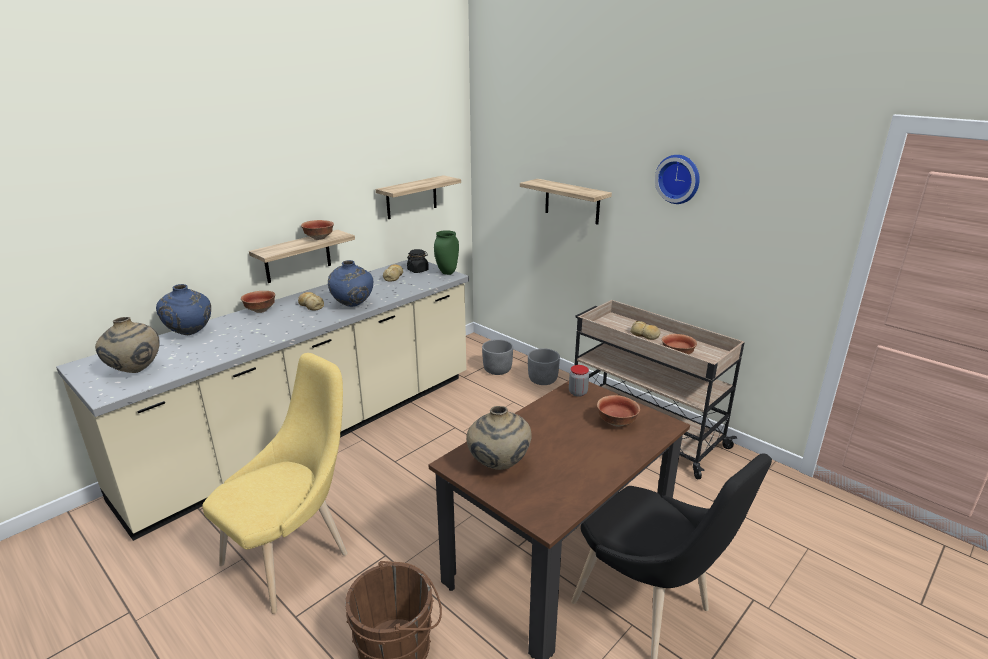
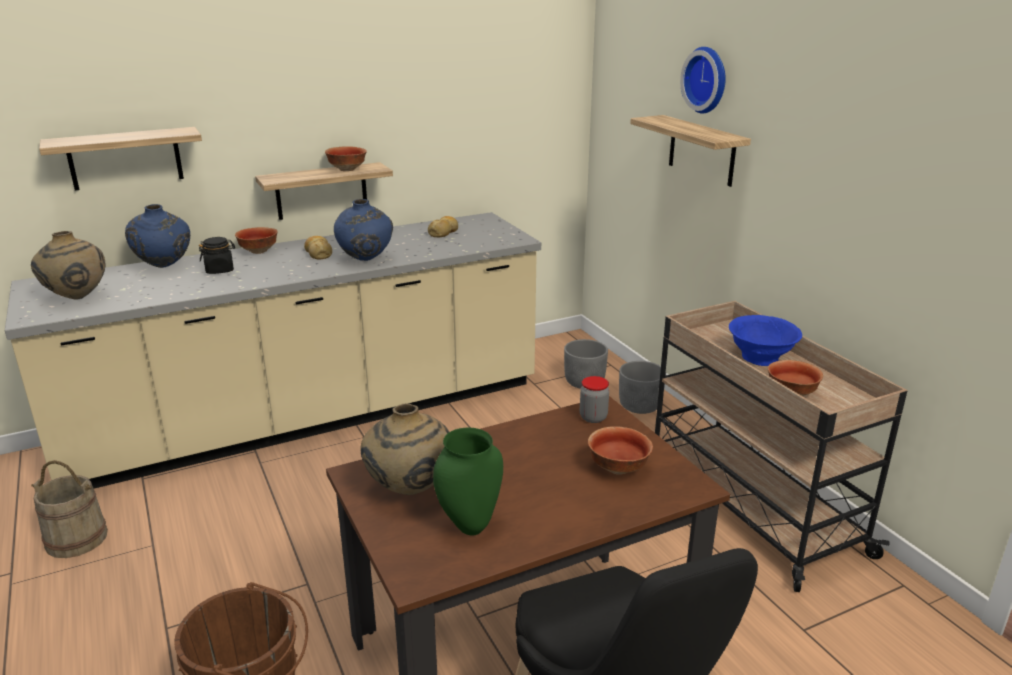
camera: 20 degrees right, 0 degrees up
yellow chair [202,353,348,614] -> none
shelf [376,175,461,219] -> shelf moved to [39,127,202,190]
black jar [407,249,429,273] -> black jar moved to [199,237,235,274]
green vase [434,230,459,275] -> green vase moved to [433,427,503,536]
bread [630,321,660,340] -> blue bowl [729,315,802,366]
wall clock [655,155,700,204] -> wall clock moved to [680,47,726,114]
none -> beige bucket [31,460,108,558]

